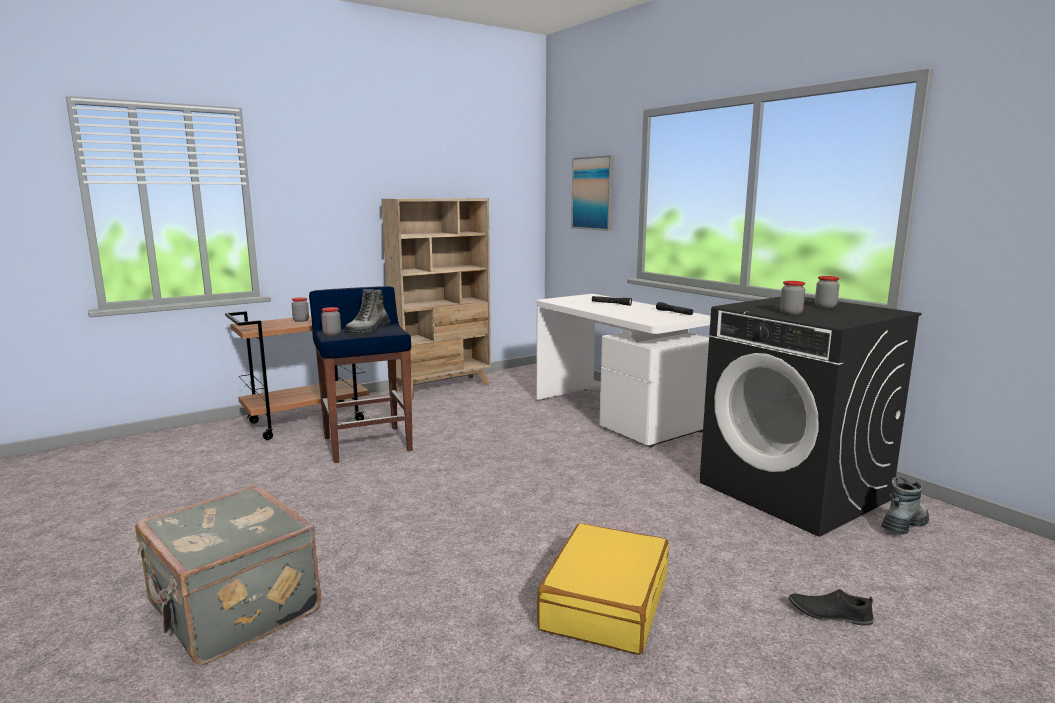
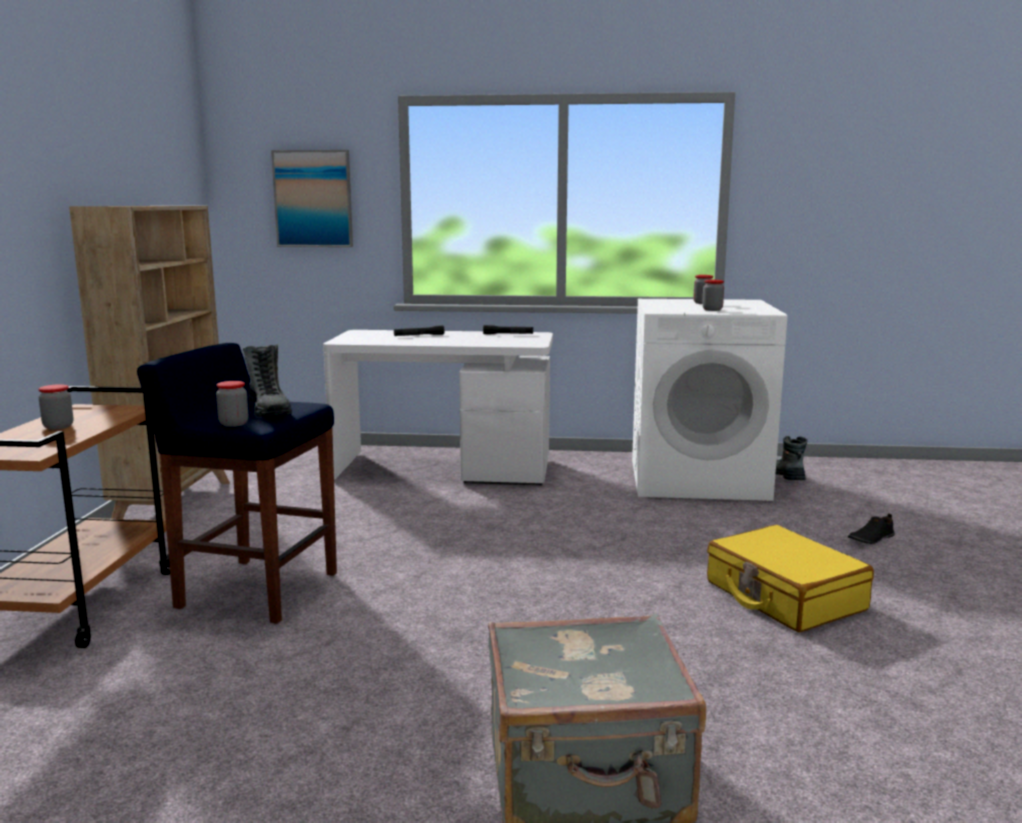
camera: 50 degrees left, 0 degrees up
black washing machine [700,297,922,537] -> white washing machine [632,299,787,501]

